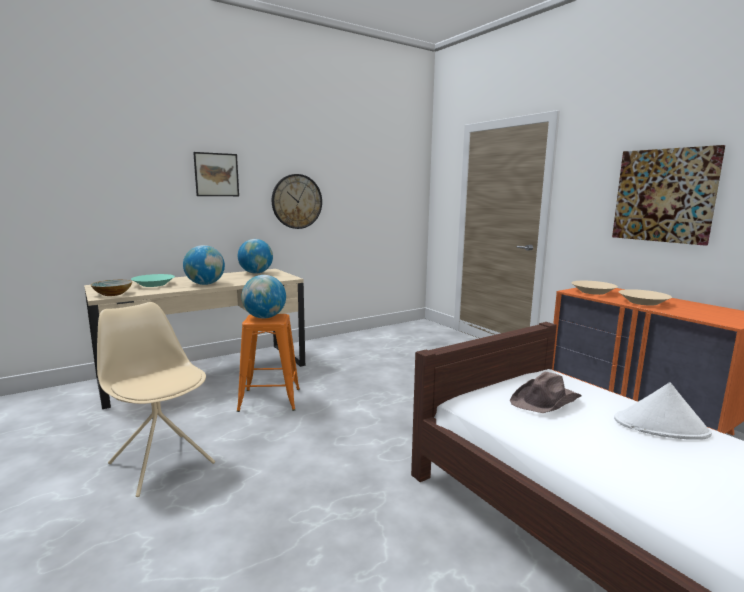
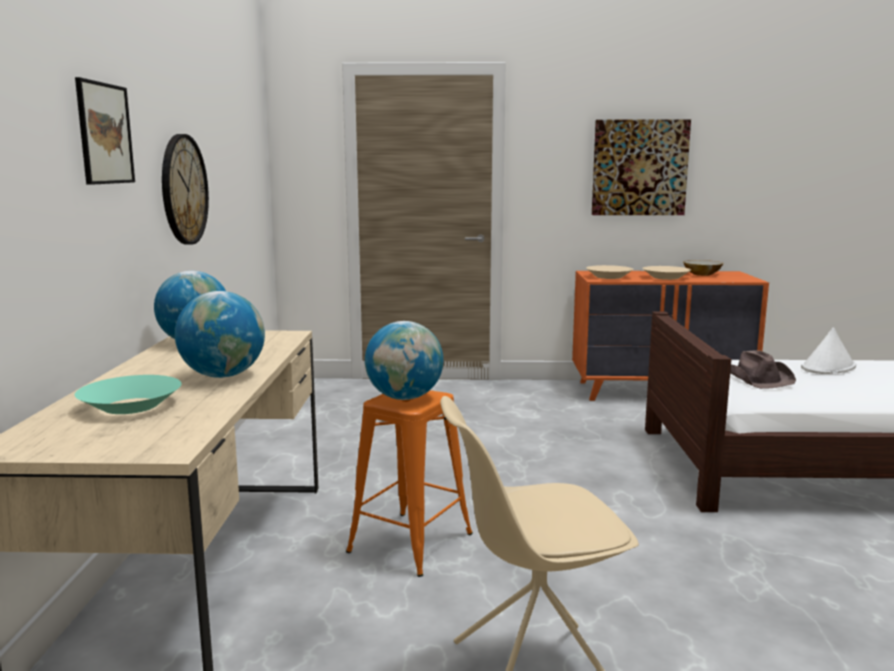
camera: 55 degrees left, 0 degrees up
bowl [90,280,132,296] -> bowl moved to [683,260,724,276]

